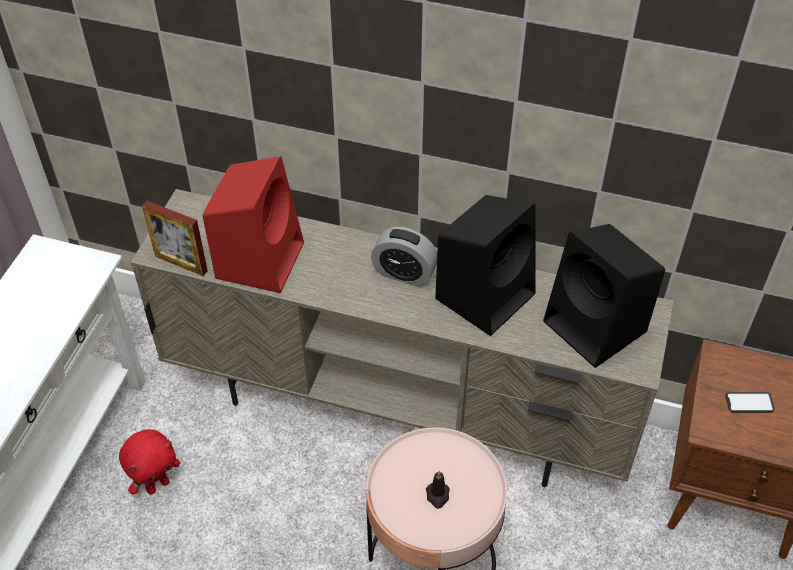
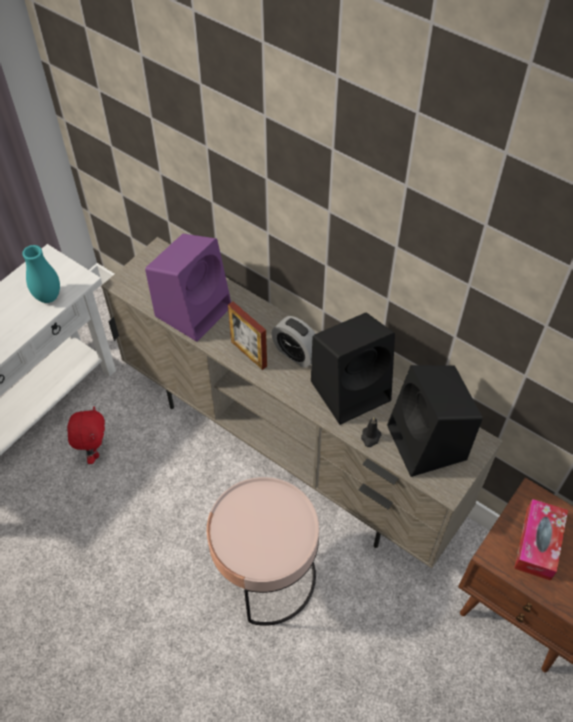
camera: 20 degrees right, 5 degrees up
red plush toy [119,429,180,495] -> red plush toy turned 75 degrees counterclockwise [67,407,105,464]
picture frame [142,201,208,276] -> picture frame moved to [228,301,267,370]
red speaker [203,156,304,293] -> purple speaker [145,234,231,342]
black candle [426,471,450,509] -> black candle moved to [361,417,381,447]
phone [725,392,775,413] -> tissue box [514,499,568,581]
none -> turquoise vase [22,245,60,303]

